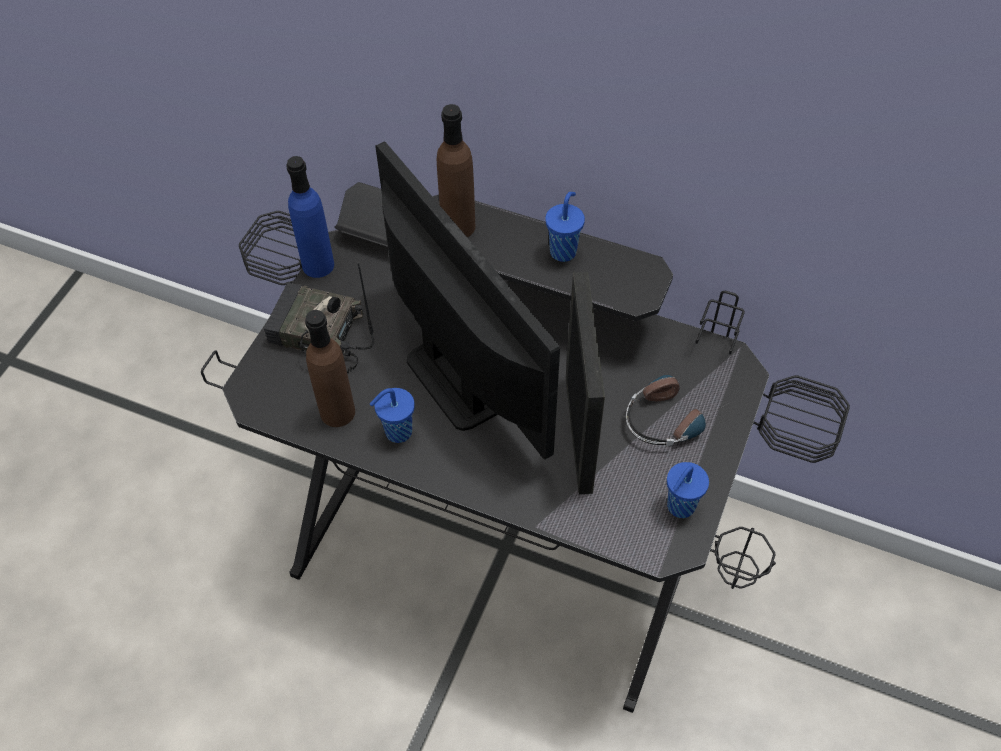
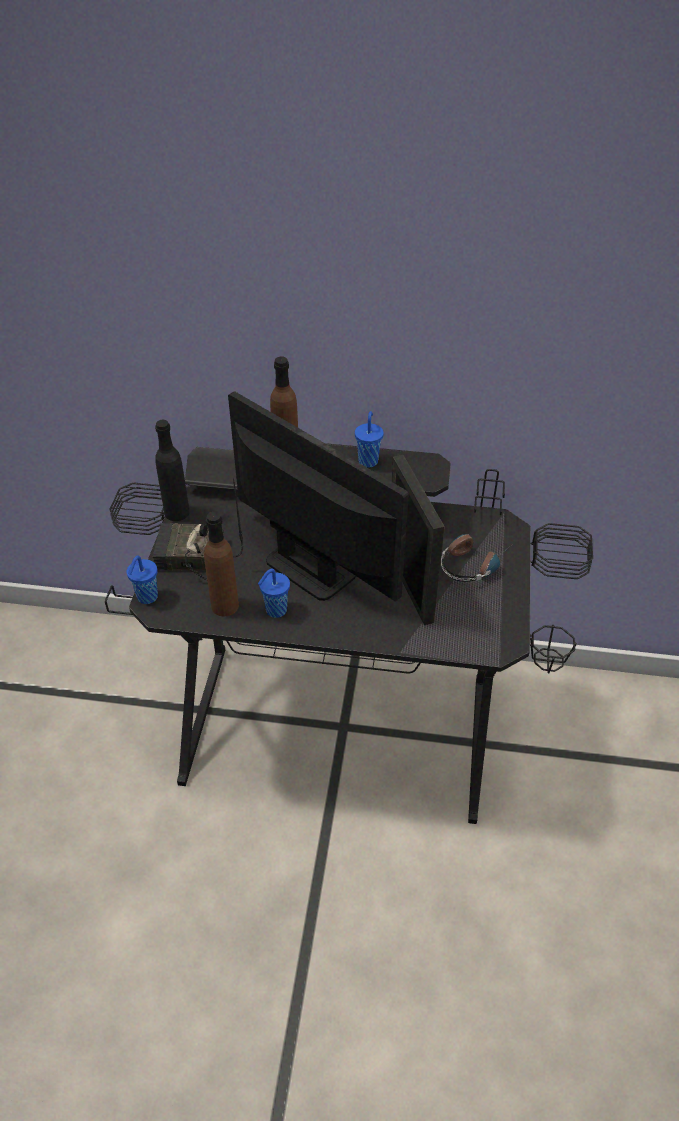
camera: 15 degrees left, 10 degrees down
blue bottle [286,156,334,278] -> black bottle [155,420,190,521]
blue cup [667,462,709,518] -> blue cup moved to [126,556,158,604]

